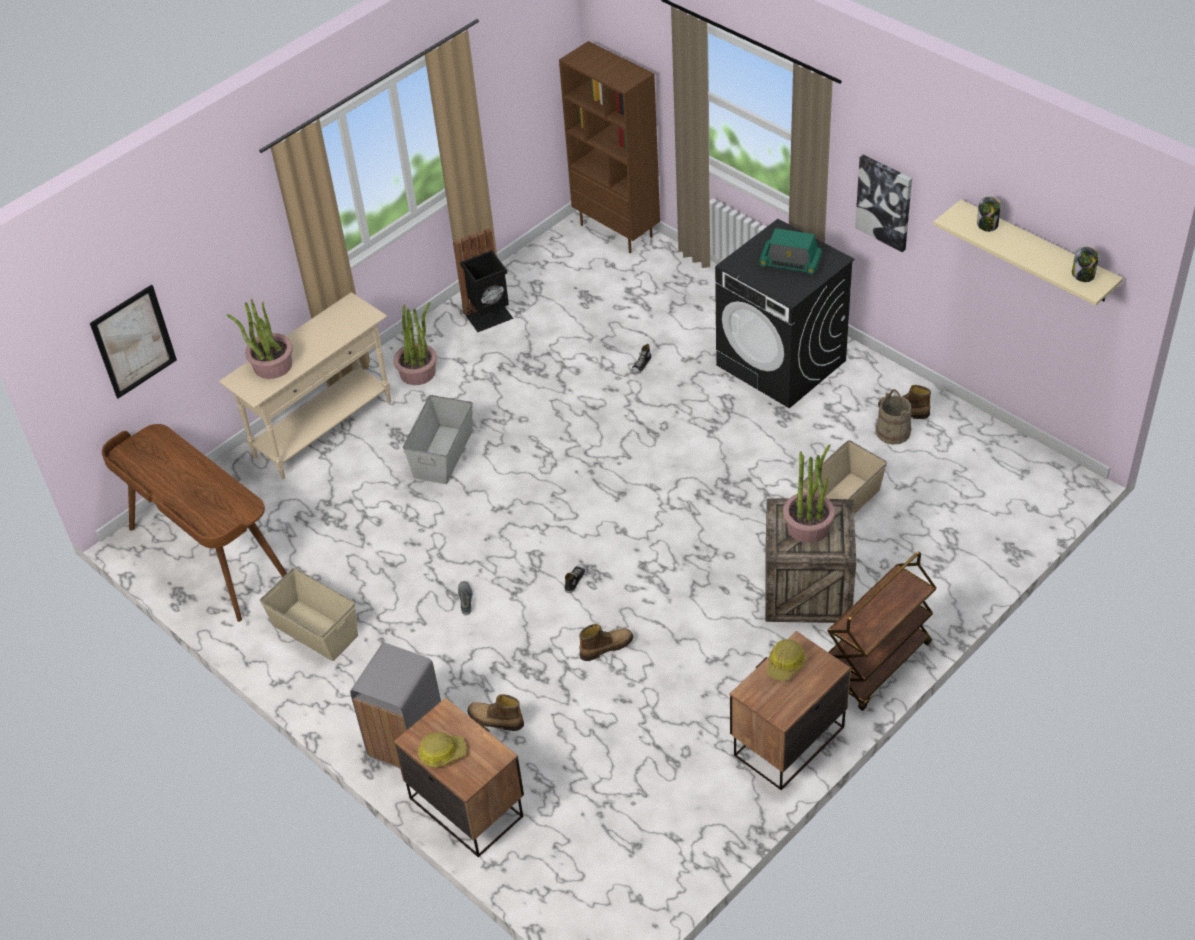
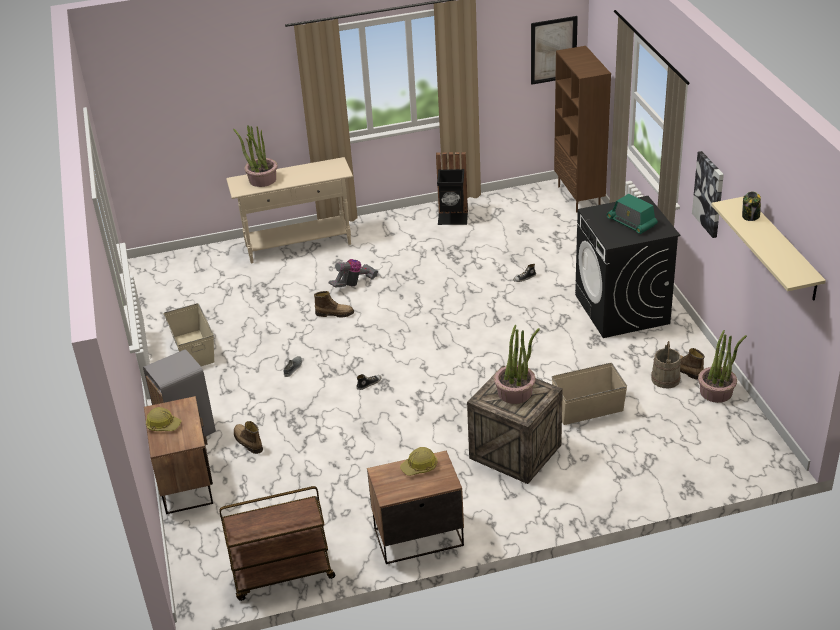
camera: 30 degrees right, 10 degrees down
picture [90,285,177,399] -> picture moved to [531,16,578,85]
brown desk [102,424,287,622] -> none
potted plant [393,302,437,385] -> potted plant moved to [698,330,747,403]
grey storage box [403,395,473,484] -> vacuum cleaner [328,259,378,288]
boot [579,624,634,661] -> boot moved to [314,291,354,318]
brown cart [828,551,936,711] -> brown cart moved to [219,486,335,601]
jar [1072,247,1098,282] -> none

